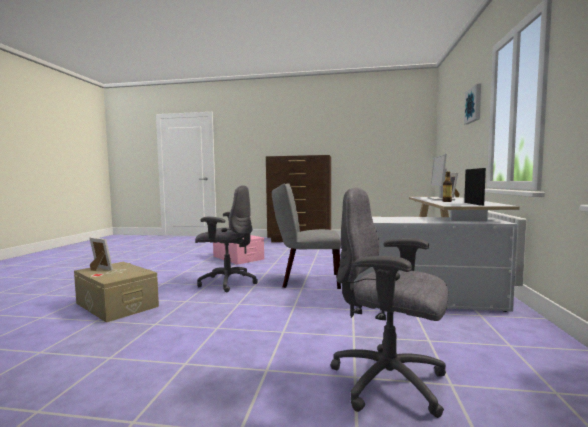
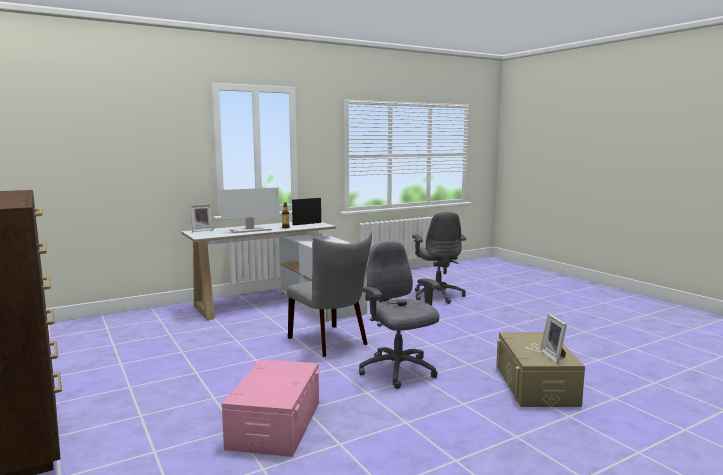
camera: 130 degrees left, 5 degrees up
picture [464,84,481,125] -> none

